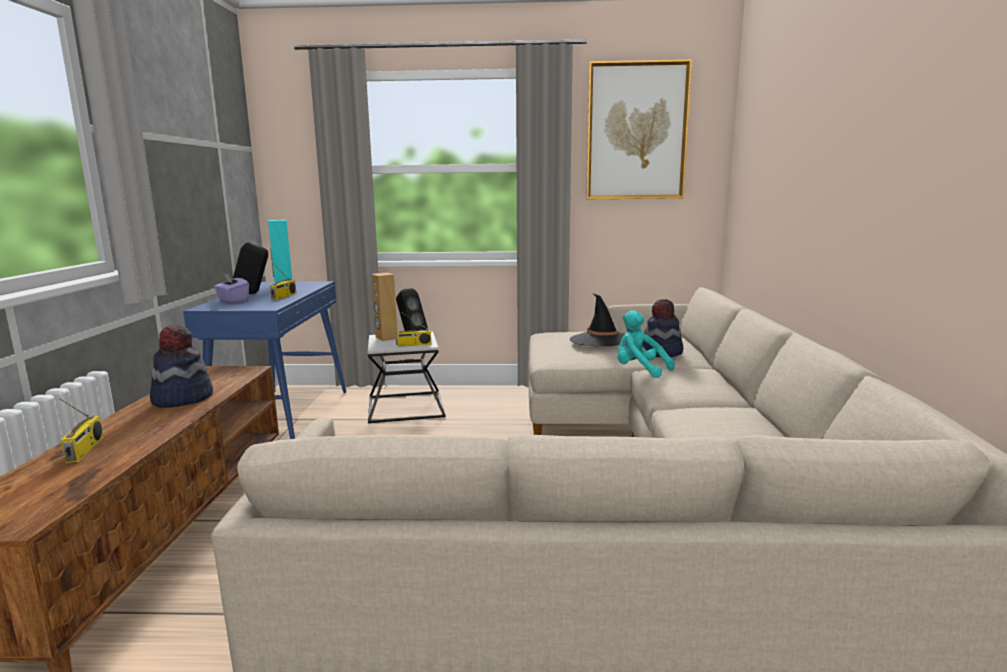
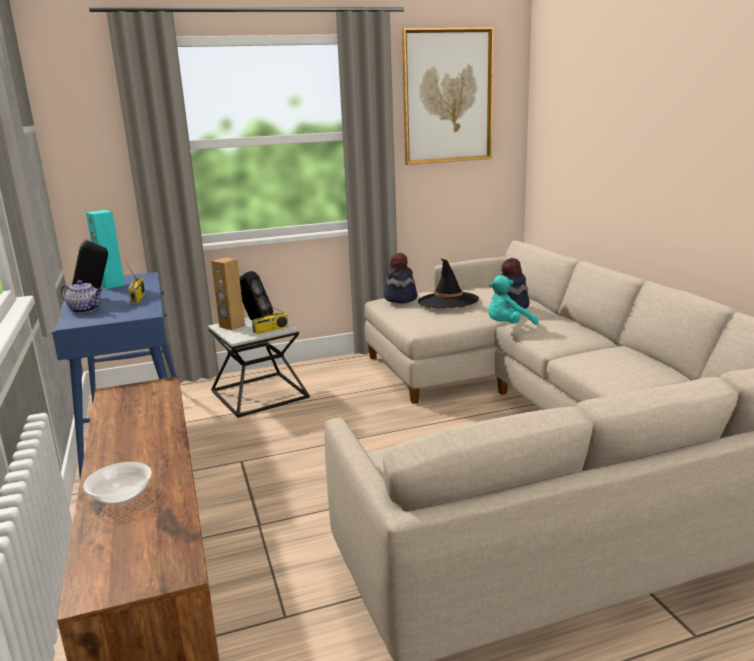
camera: 20 degrees left, 5 degrees up
radio [60,398,104,463] -> bowl [83,462,152,504]
hat [150,325,213,408] -> hat moved to [384,253,417,303]
purple tissue box [214,273,249,303] -> teapot [61,280,102,313]
turquoise plush toy [617,310,675,378] -> turquoise plush toy turned 45 degrees counterclockwise [488,275,538,325]

